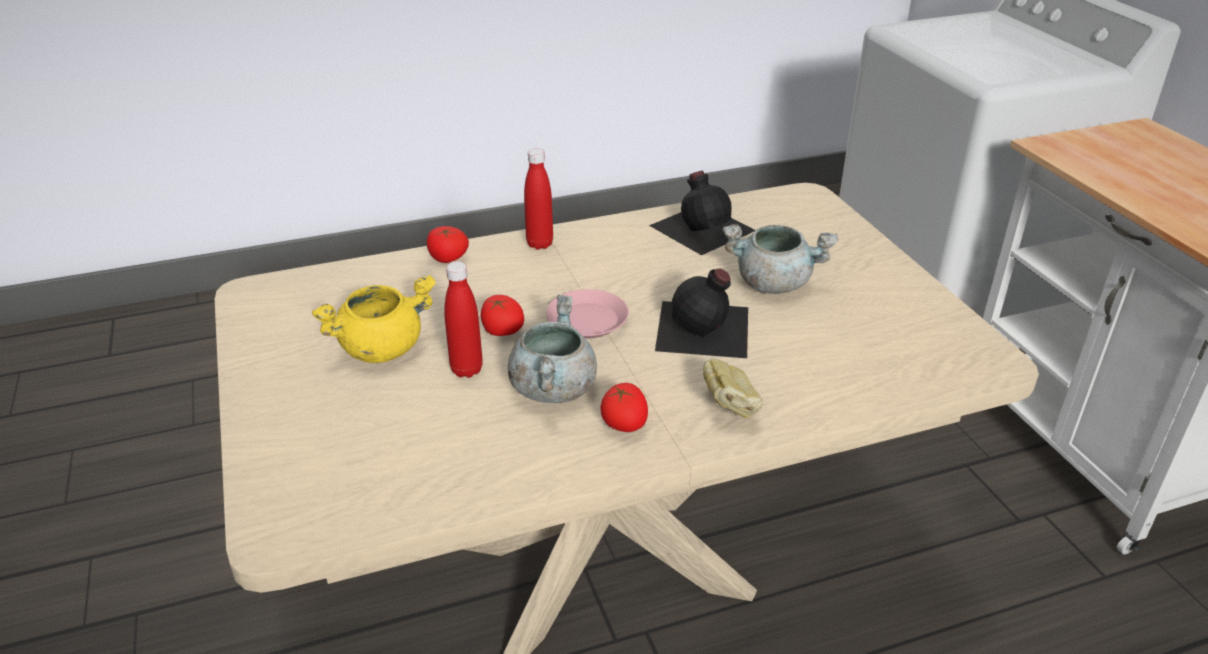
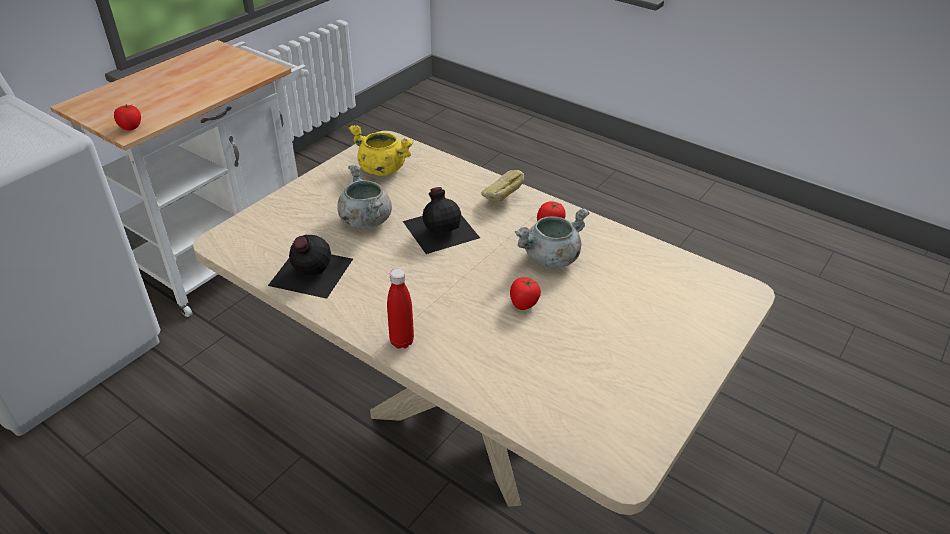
camera: 125 degrees left, 5 degrees up
yellow cooking pot [312,275,436,363] -> yellow cooking pot moved to [348,125,414,176]
tomato [427,226,469,263] -> tomato moved to [114,104,141,131]
red bottle [444,261,483,378] -> none
pink plate [546,289,629,338] -> none

